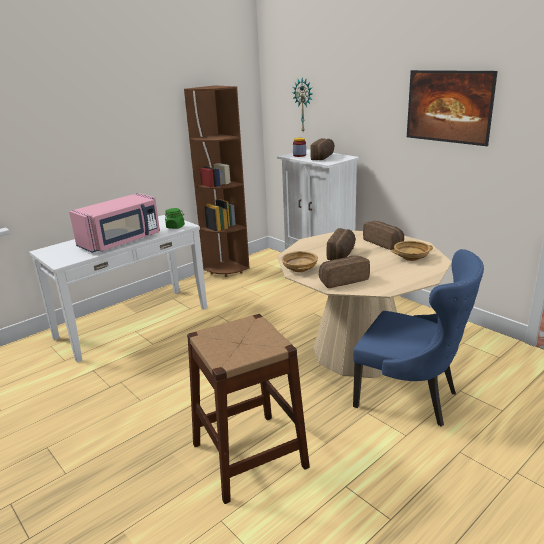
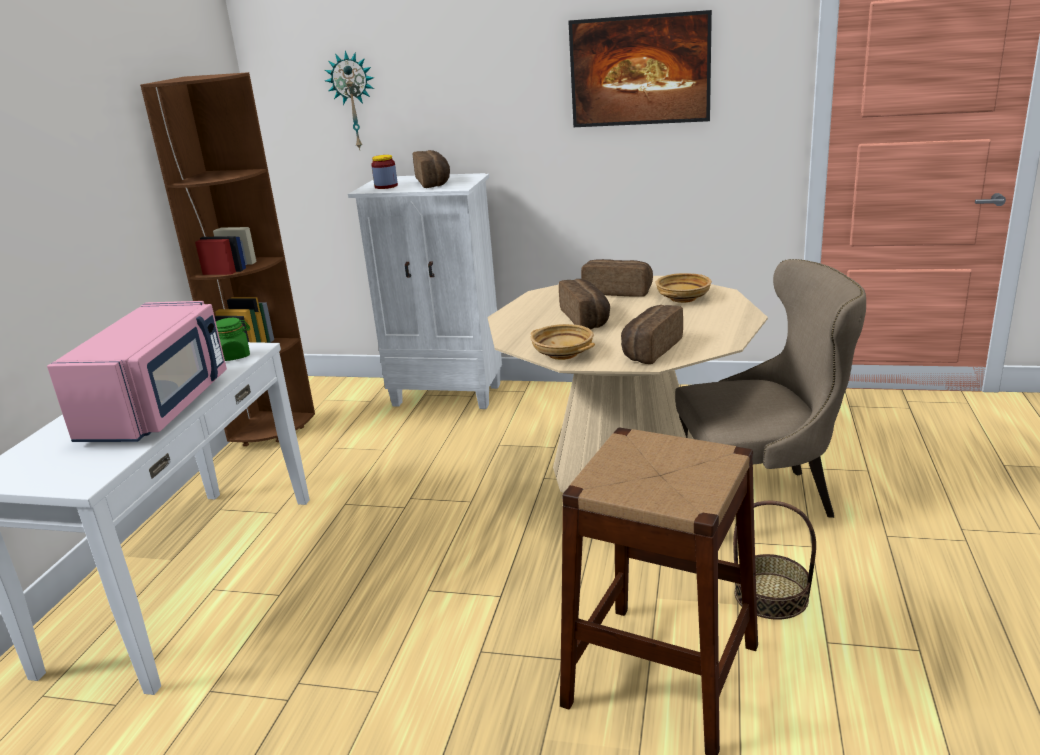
camera: 35 degrees left, 0 degrees up
blue chair [353,249,484,427] -> beige chair [675,259,866,518]
none -> basket [733,501,816,620]

